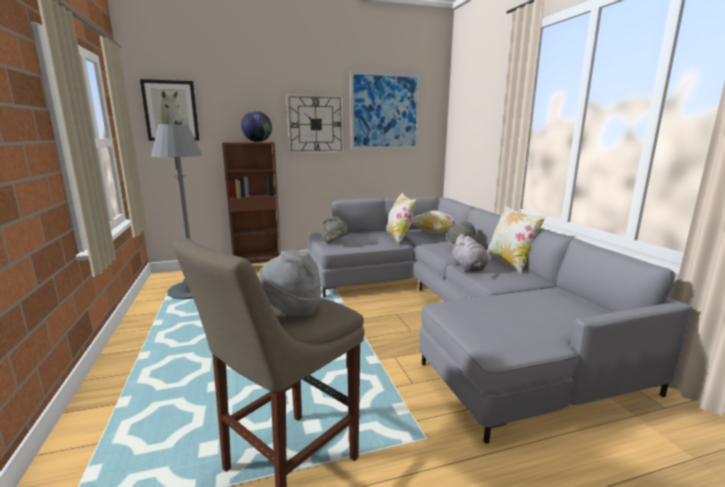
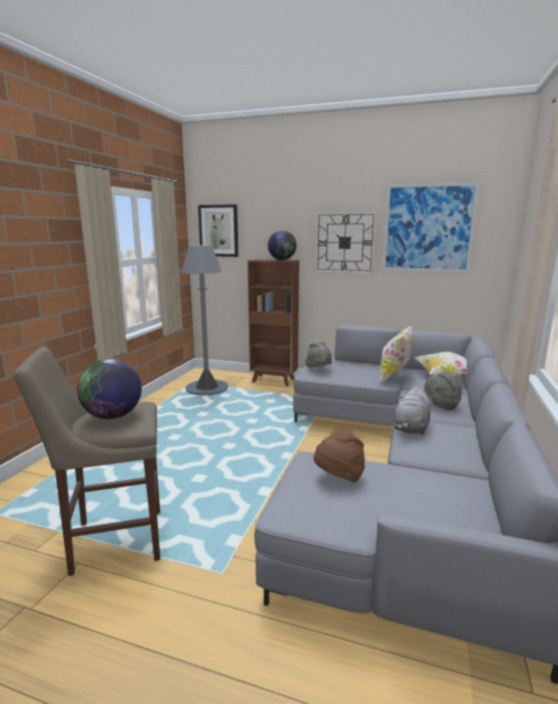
camera: 35 degrees right, 0 degrees up
grey hat [258,250,321,316] -> globe [77,359,142,419]
pillow [487,206,546,273] -> none
none -> brown hat [314,429,365,482]

